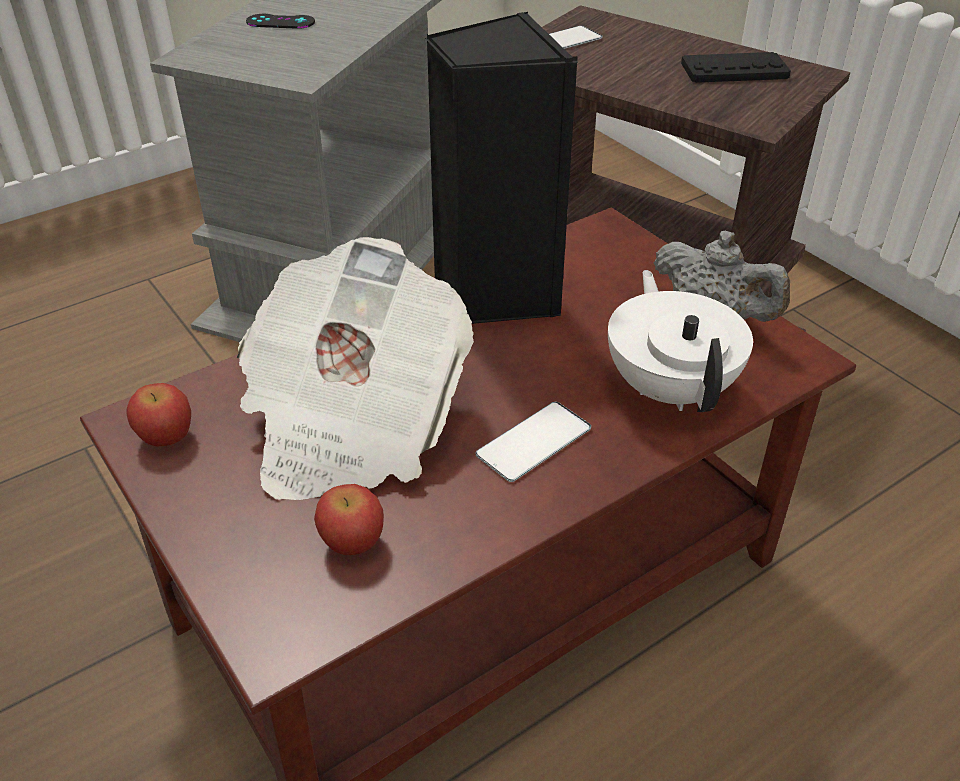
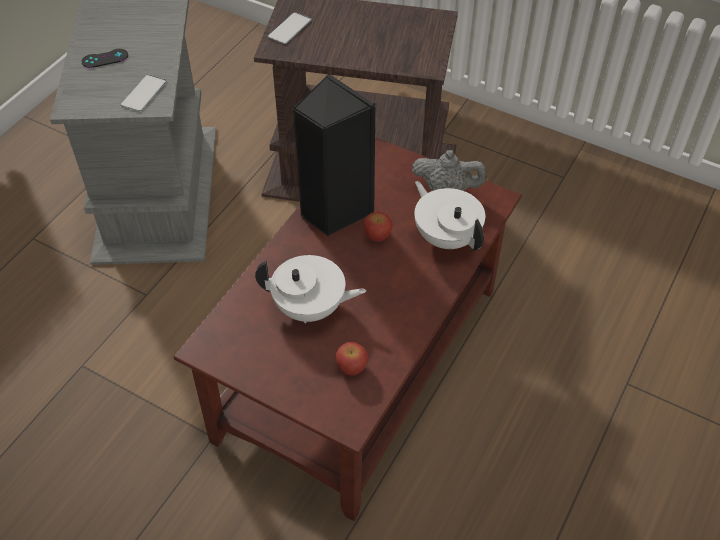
camera: 25 degrees left, 10 degrees up
apple [126,383,191,447] -> apple moved to [363,212,393,242]
newspaper [237,237,474,500] -> white teapot [255,255,366,323]
phone [476,402,591,482] -> phone moved to [121,75,166,112]
black game controller [681,52,791,83] -> none

